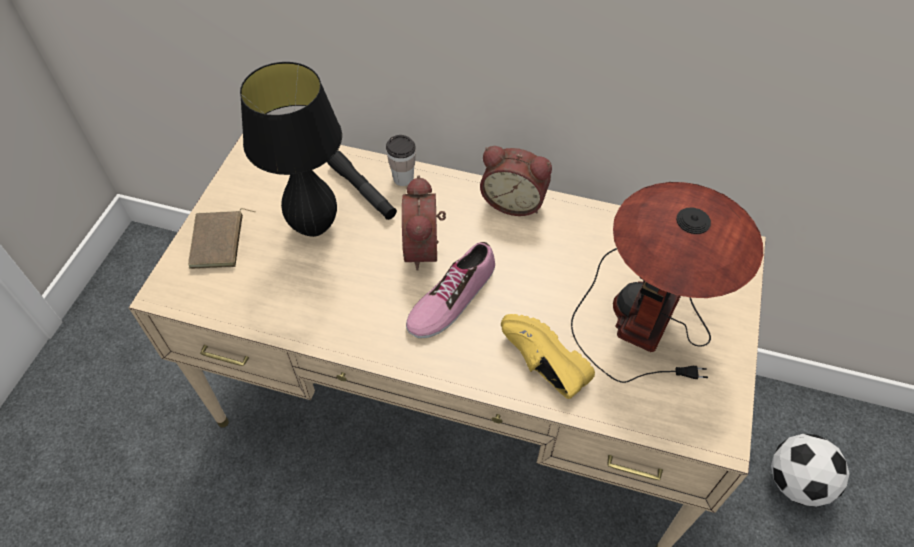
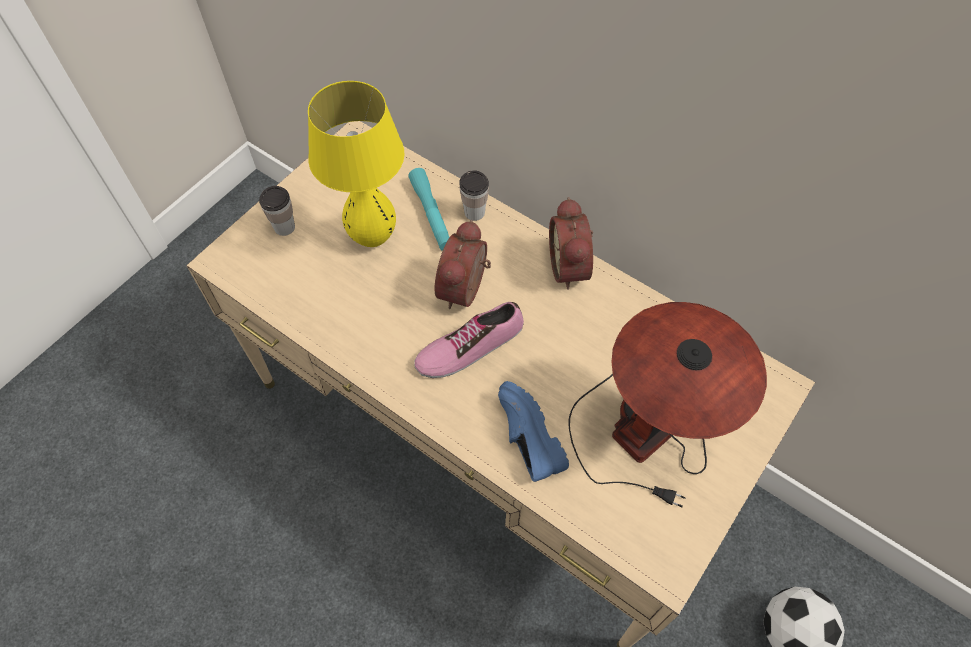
camera: 20 degrees right, 5 degrees up
brown book [188,208,256,269] -> cup [259,186,295,236]
black table lamp [240,62,342,237] -> yellow table lamp [308,81,404,247]
black flashlight [327,151,397,220] -> turquoise flashlight [408,168,450,251]
alarm clock [480,146,552,216] -> alarm clock turned 45 degrees clockwise [549,197,593,290]
yellow shoe [501,314,595,399] -> blue shoe [498,381,569,482]

